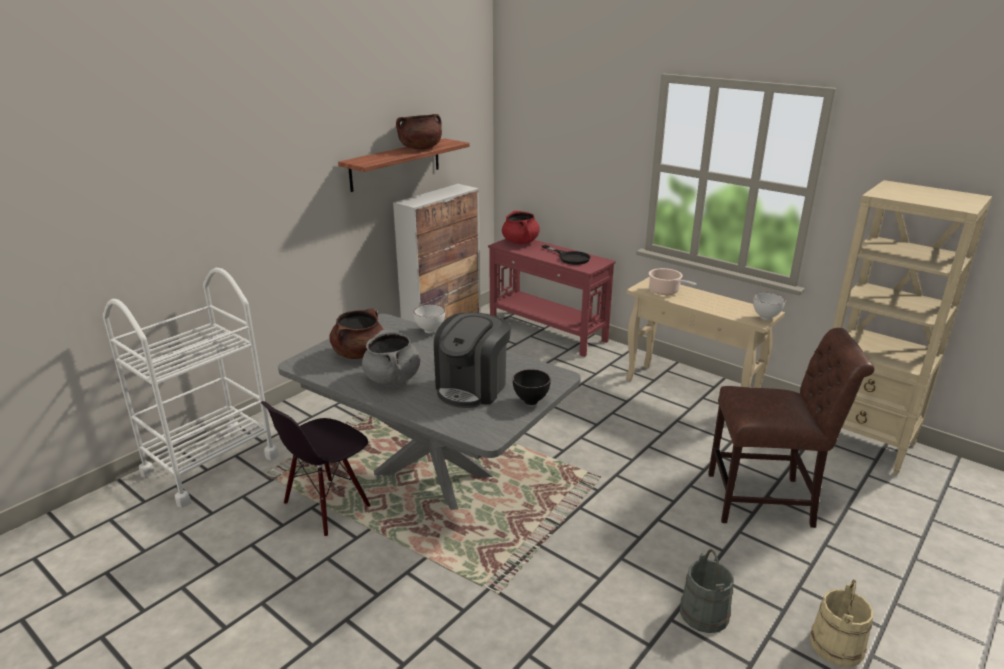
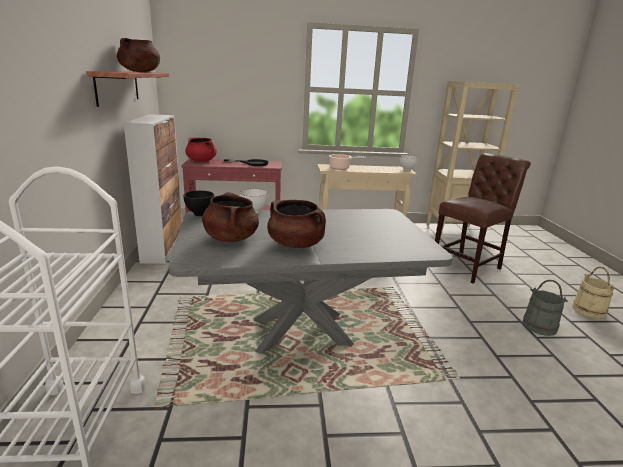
camera: 45 degrees left, 5 degrees down
black chair [261,401,371,537] -> none
grey cooking pot [362,330,420,386] -> brown cooking pot [267,200,326,248]
coffee machine [434,313,511,408] -> none
black bowl [513,369,551,405] -> black bowl moved to [183,190,214,216]

